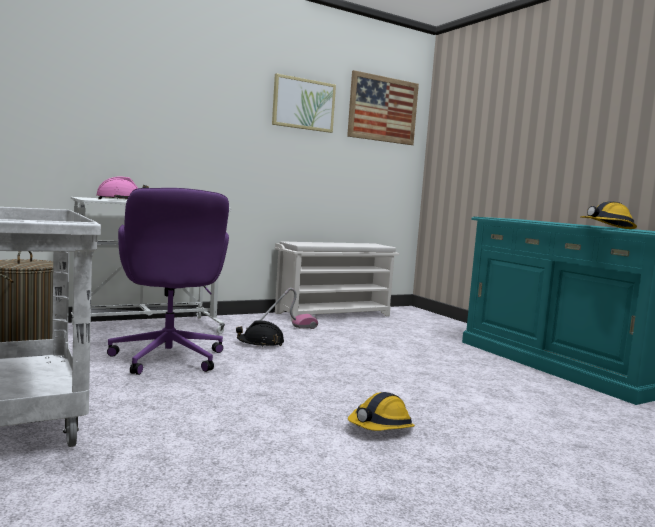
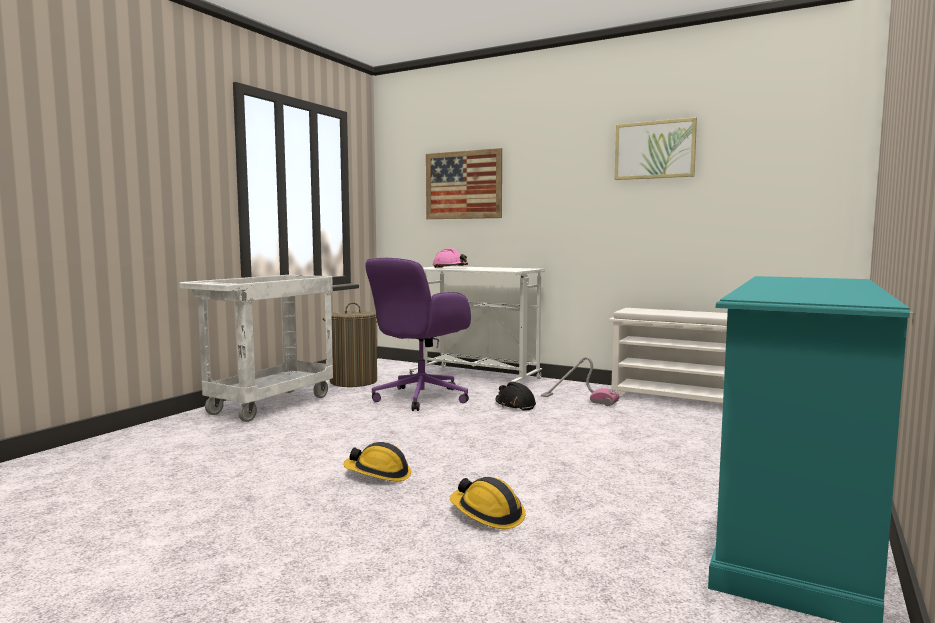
camera: 60 degrees right, 0 degrees up
picture [347,70,419,145] -> picture moved to [426,148,502,219]
hard hat [580,201,637,229] -> hard hat moved to [450,477,525,529]

